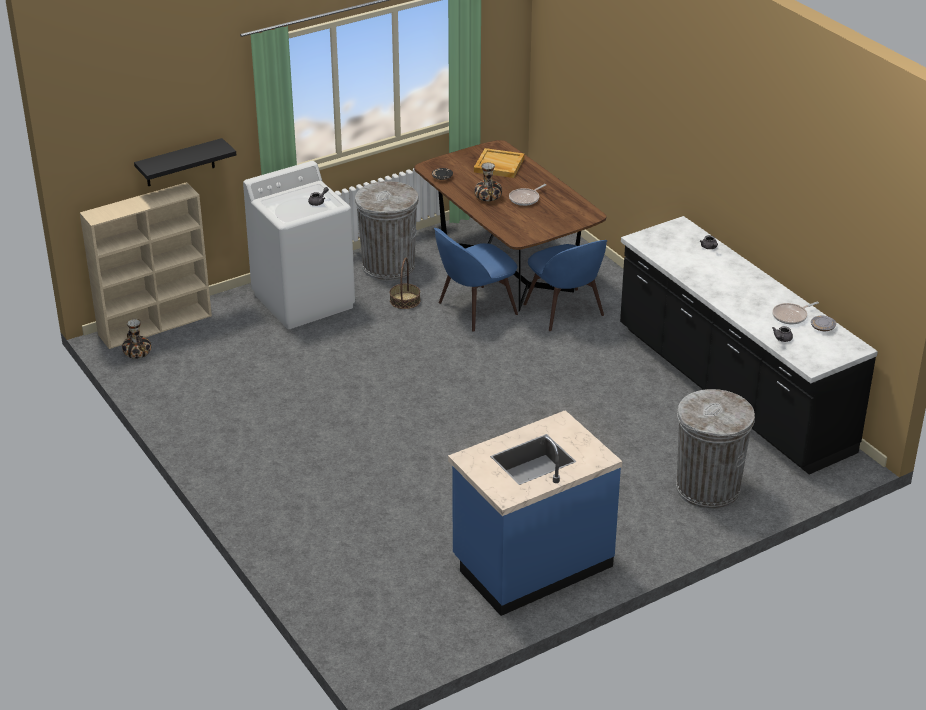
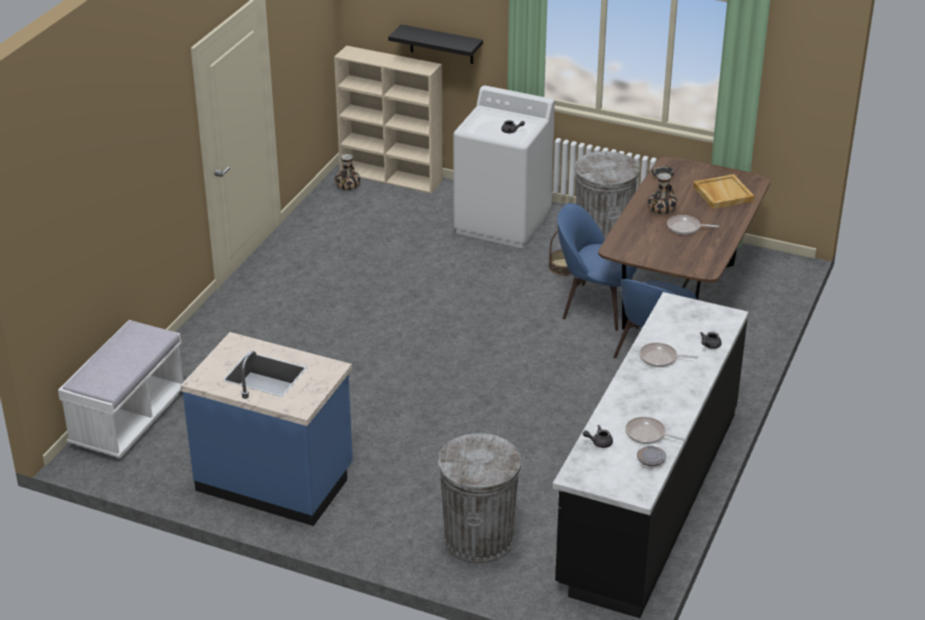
camera: 55 degrees right, 0 degrees up
none -> white bench [58,320,183,459]
none -> frying pan [639,343,698,367]

